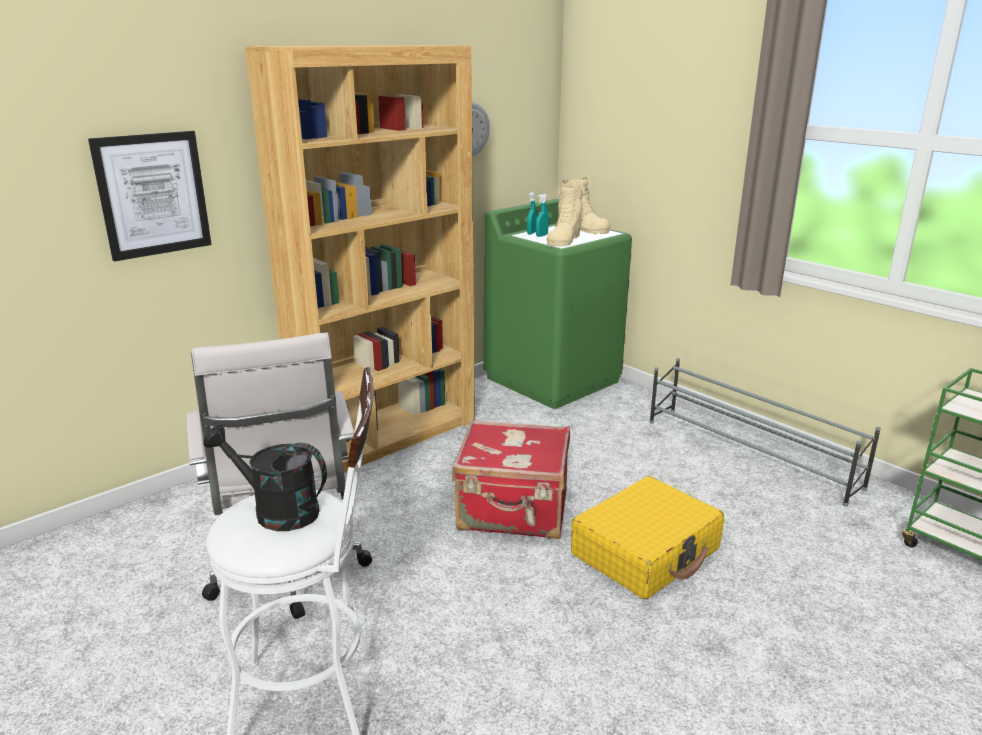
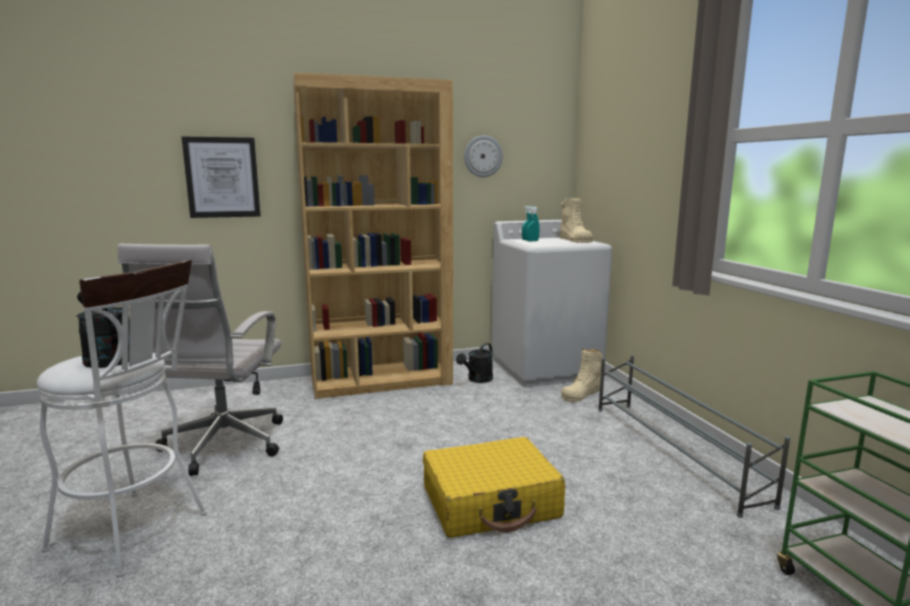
camera: 25 degrees right, 10 degrees down
red suitcase [452,420,570,539] -> none
green washing machine [483,199,632,409] -> white washing machine [491,220,612,387]
beige boot [547,186,583,246] -> beige boot moved to [561,348,603,402]
none -> black watering can [456,343,493,383]

